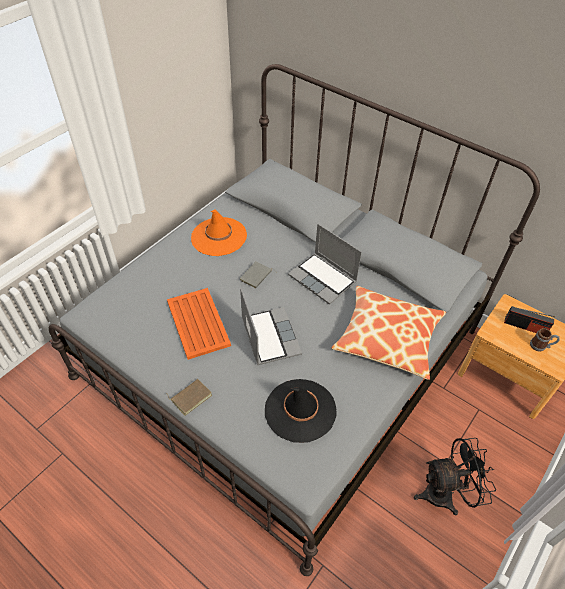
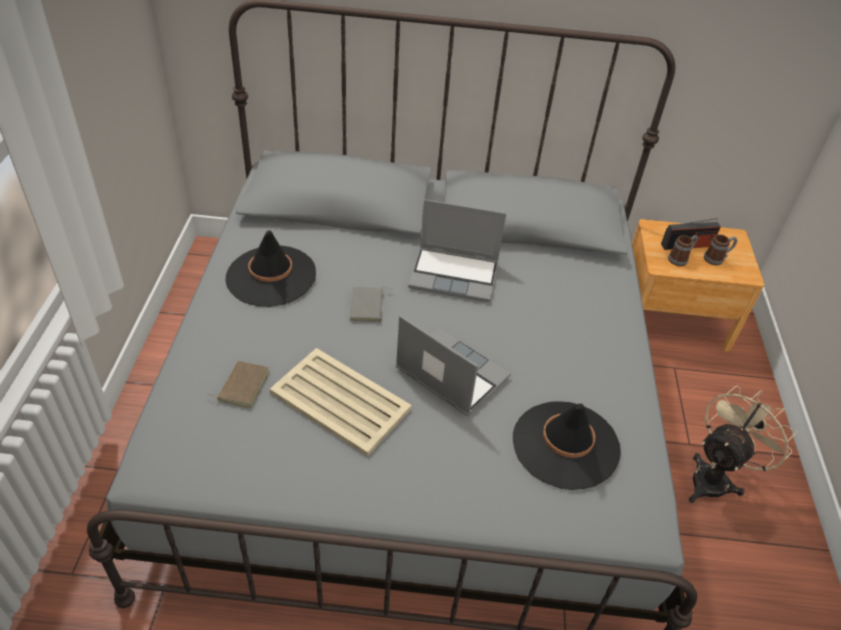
camera: 35 degrees left, 5 degrees down
orange tray [167,288,231,360] -> beige tray [270,348,412,457]
brown book [167,379,212,416] -> brown book moved to [207,361,270,408]
orange hat [191,209,247,256] -> black hat [225,231,316,307]
pillow [331,286,446,380] -> none
black fan [414,438,496,515] -> beige fan [689,386,797,503]
none -> mug [668,235,698,266]

